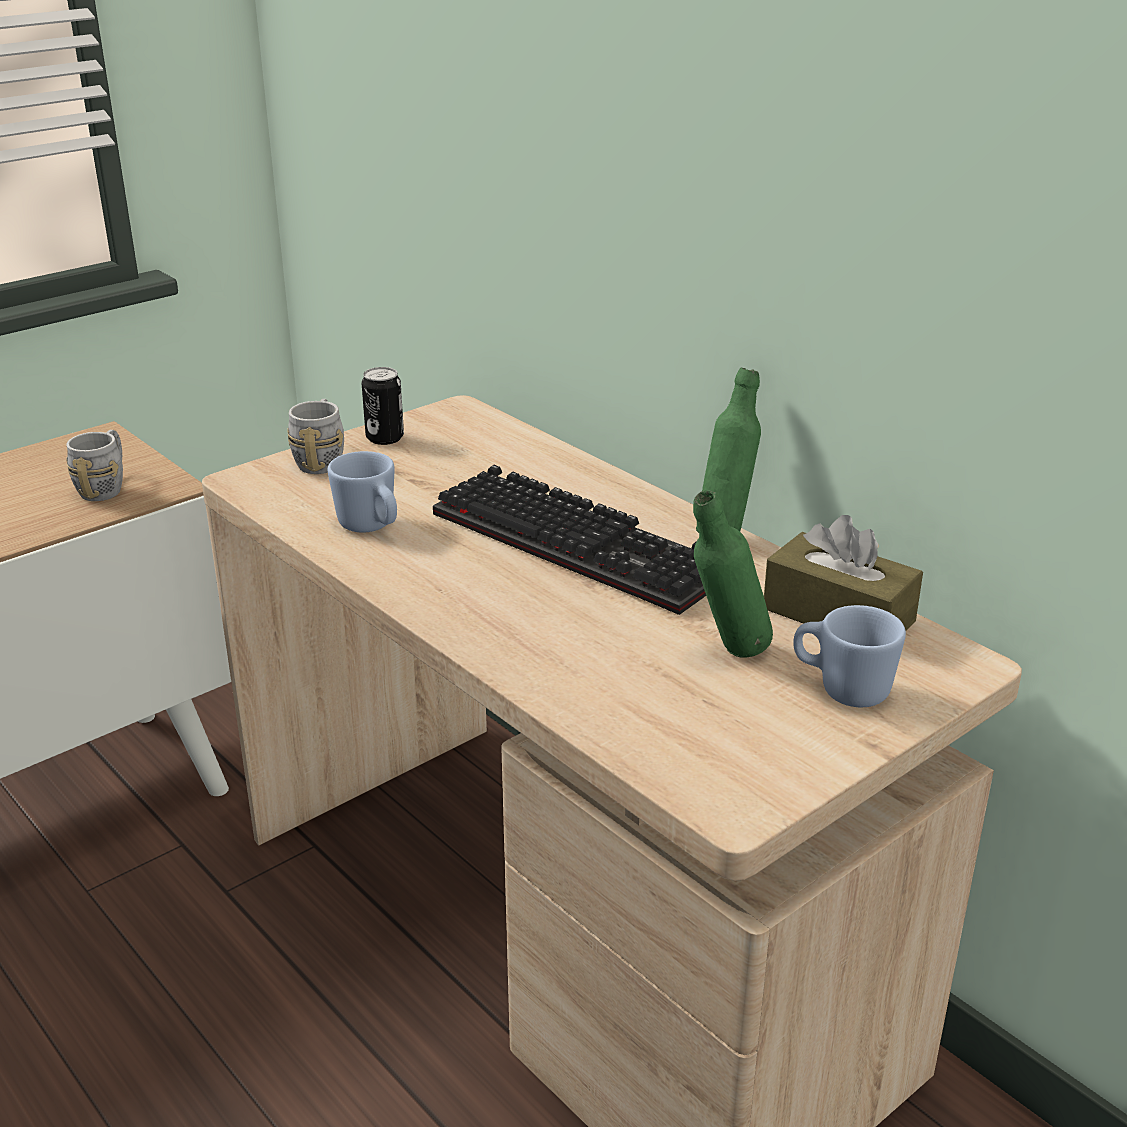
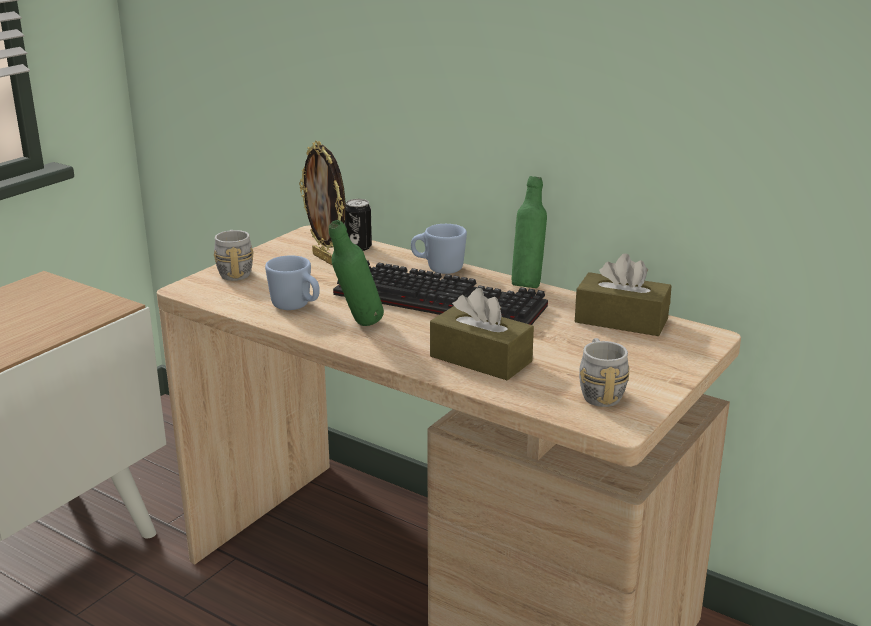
camera: 15 degrees left, 5 degrees down
grey mug [66,430,123,501] -> grey mug moved to [579,338,629,407]
can [362,367,404,445] -> can moved to [345,199,372,251]
green bottle [693,490,773,658] -> green bottle moved to [329,220,384,326]
blue mug [793,605,906,707] -> blue mug moved to [411,224,467,274]
none -> picture frame [299,141,346,266]
none -> brown tissue box [430,288,534,381]

